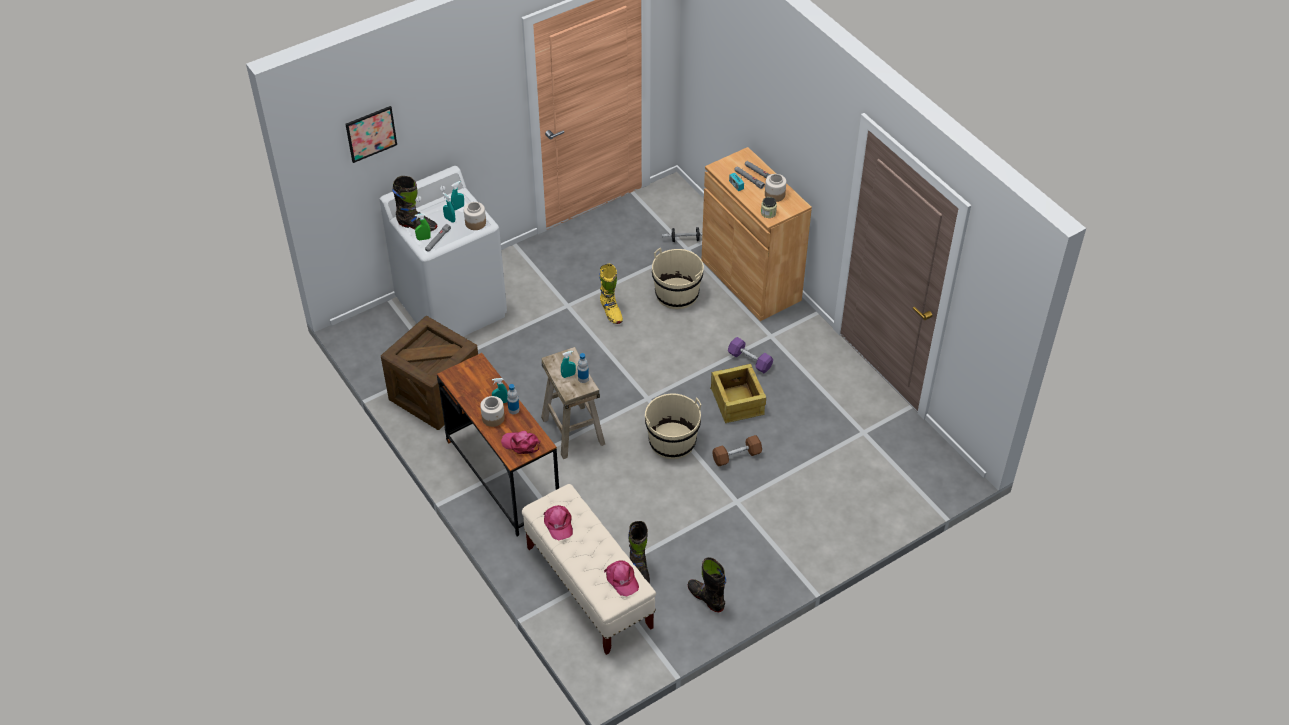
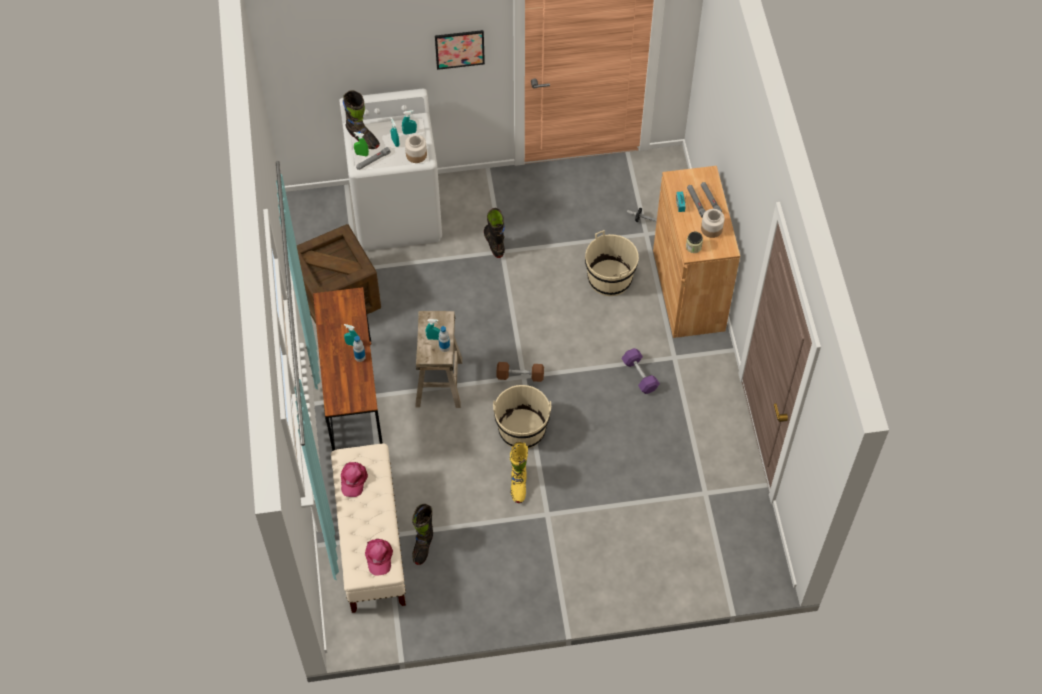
camera: 25 degrees right, 10 degrees up
picture [346,106,397,163] -> picture moved to [435,30,485,70]
jar [480,396,505,427] -> none
pink cap [501,431,540,454] -> none
yellow boot [599,264,623,324] -> yellow boot moved to [510,442,528,503]
black boot [688,557,726,612] -> black boot moved to [484,208,505,258]
crate [710,364,766,423] -> none
brown dumbbell [712,435,762,466] -> brown dumbbell moved to [496,362,544,382]

